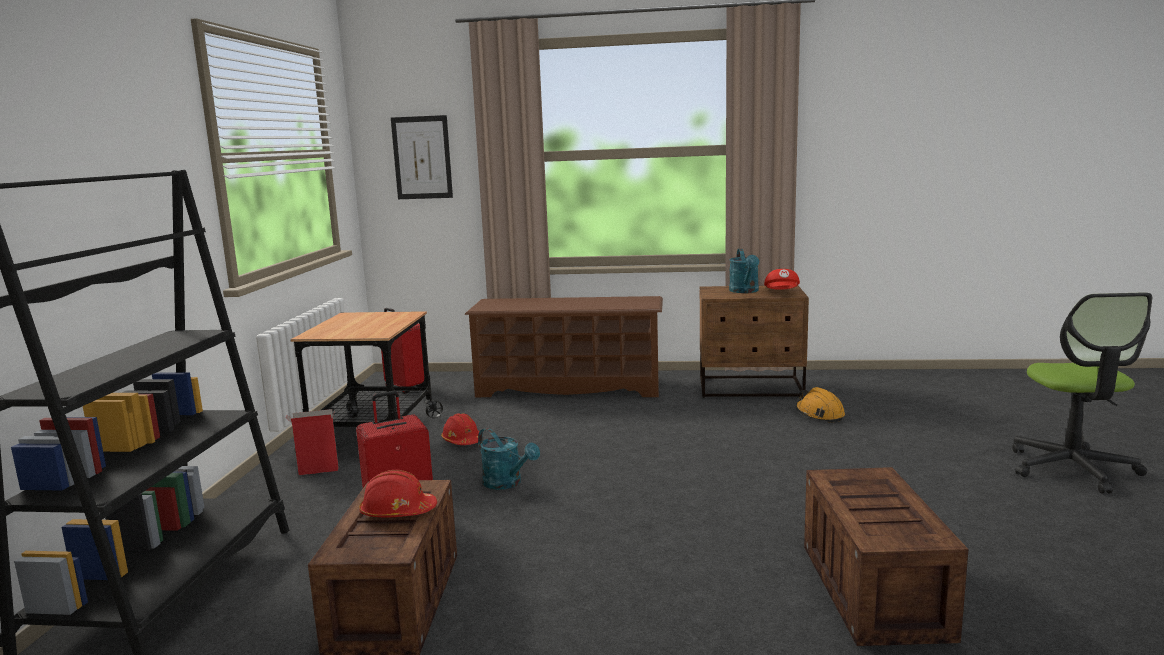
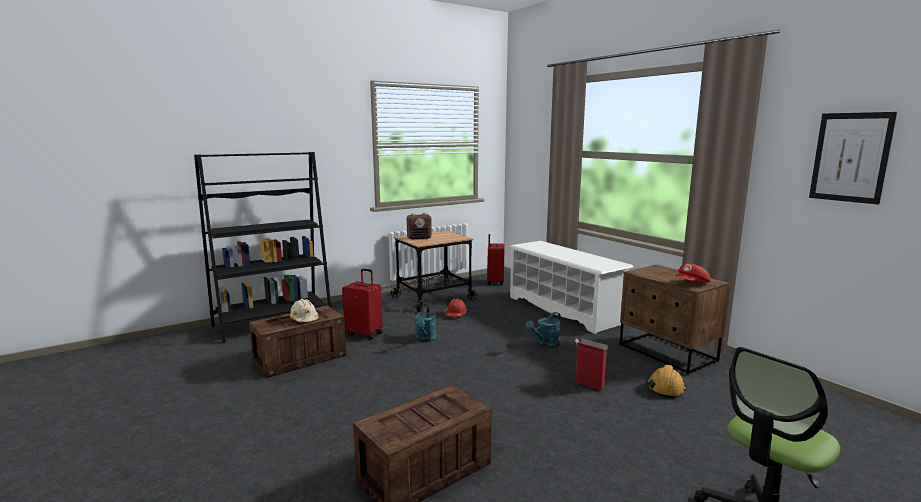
camera: 50 degrees right, 0 degrees up
cardboard box [286,409,339,475] -> cardboard box moved to [574,338,609,390]
red hard hat [359,470,437,517] -> beige hard hat [289,299,319,322]
picture [391,115,453,199] -> picture moved to [809,112,897,205]
brown shoe rack [464,296,663,397] -> white shoe rack [509,241,634,334]
turquoise watering can [729,249,759,293] -> turquoise watering can moved to [525,312,561,348]
none -> radio [407,213,432,239]

